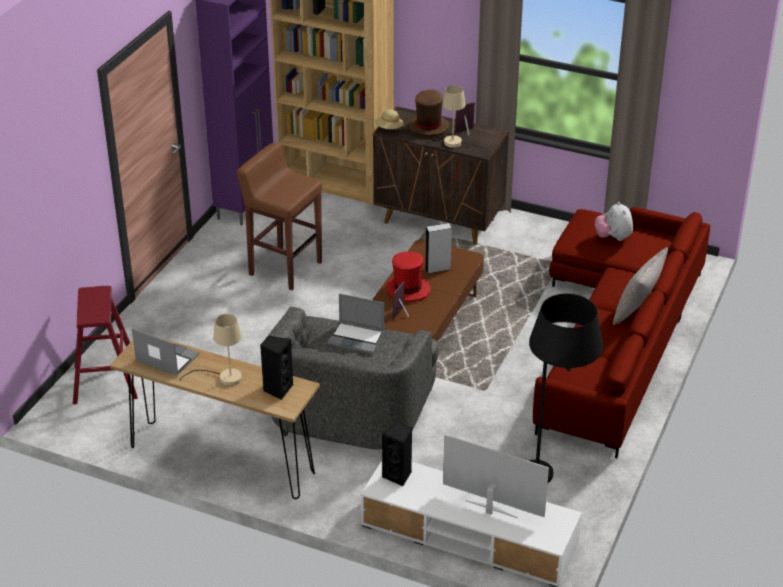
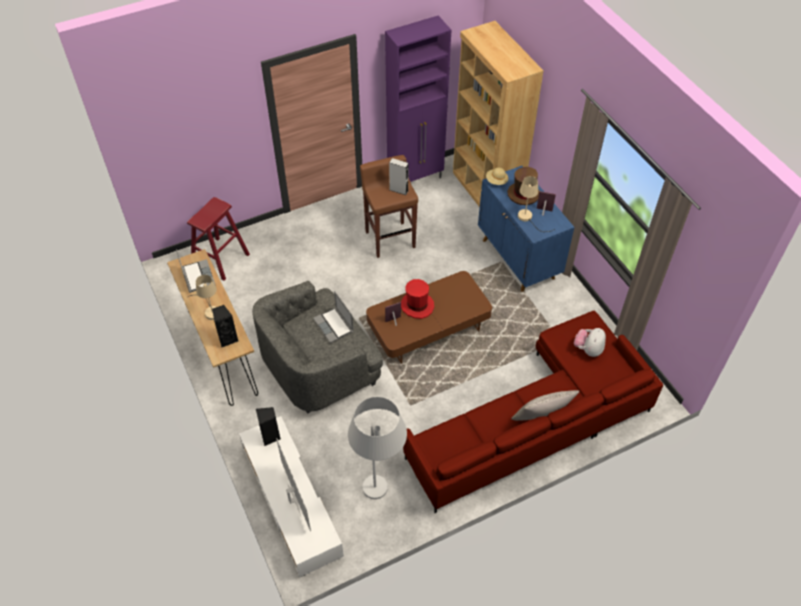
camera: 40 degrees right, 15 degrees up
brown cabinet [373,106,509,245] -> blue cabinet [478,166,574,292]
grey speaker [425,223,452,274] -> grey speaker moved to [389,158,409,195]
black floor lamp [529,294,603,483] -> white floor lamp [348,397,407,499]

